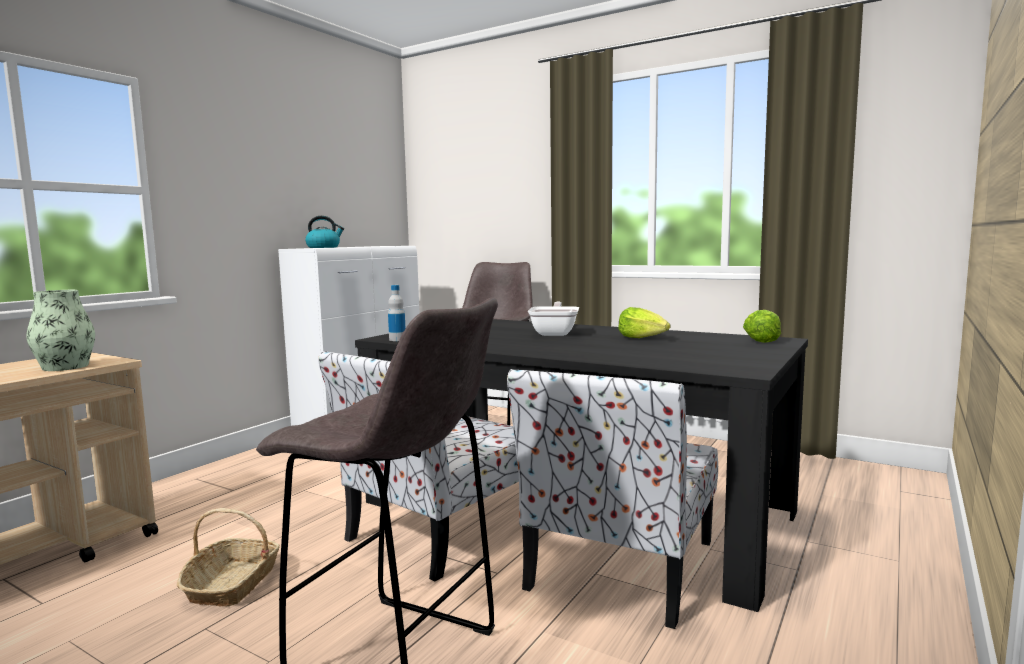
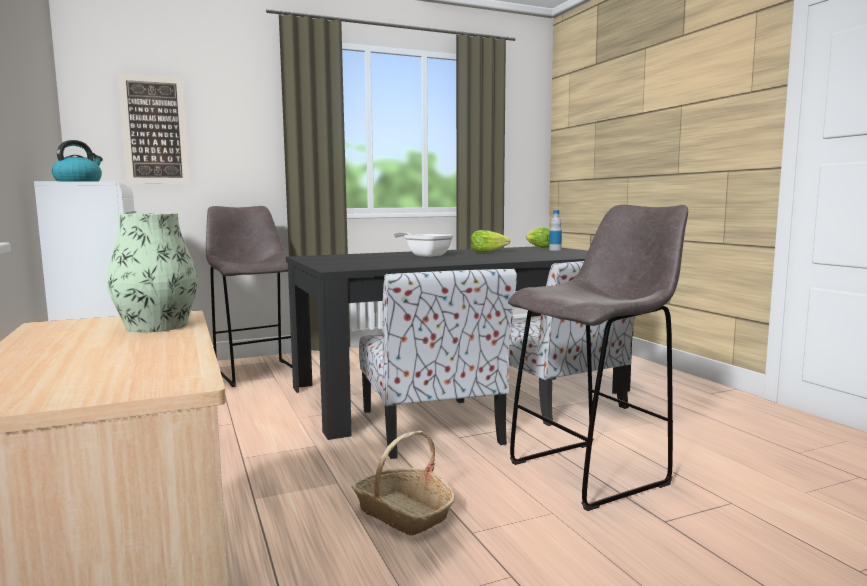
camera: 55 degrees left, 0 degrees up
bottle [388,285,406,341] -> bottle moved to [549,210,562,251]
none -> picture [118,73,190,184]

